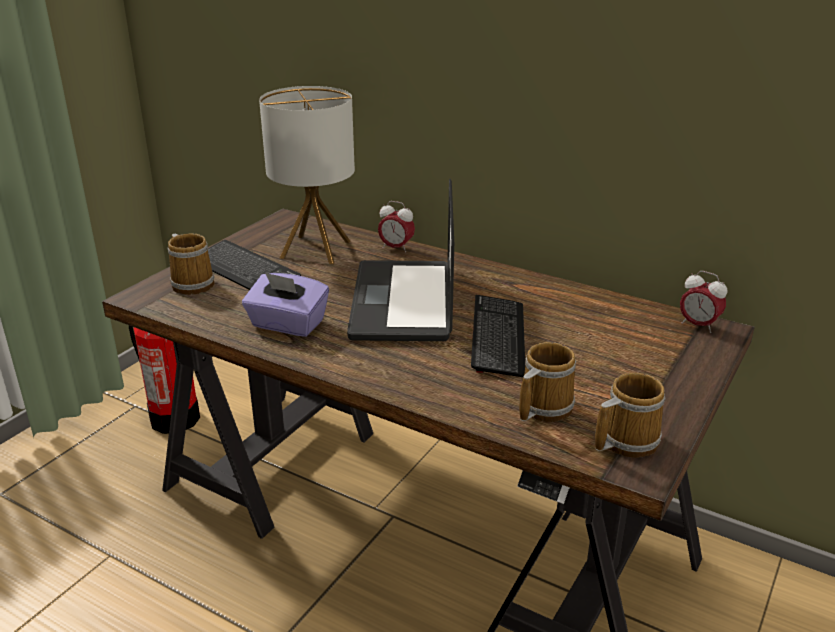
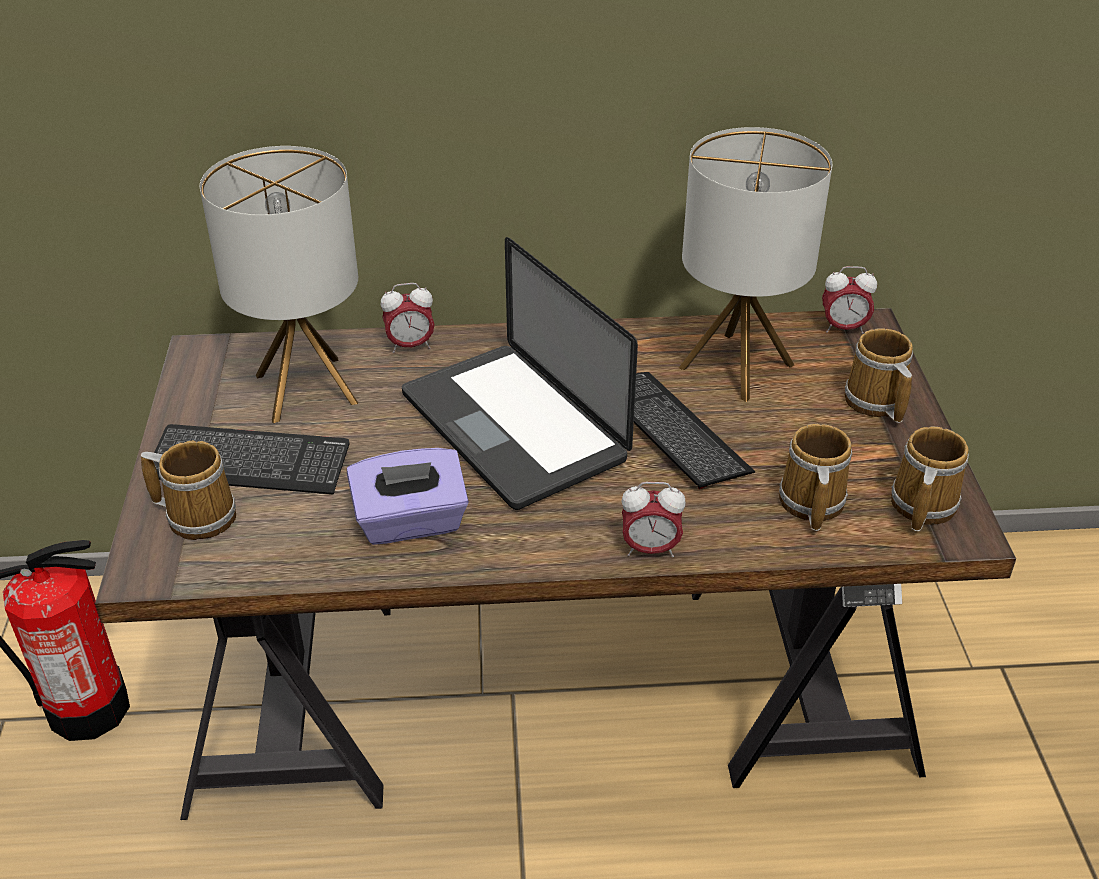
camera: 35 degrees left, 10 degrees up
none -> alarm clock [621,482,686,557]
none -> table lamp [679,127,832,402]
none -> mug [844,328,913,423]

